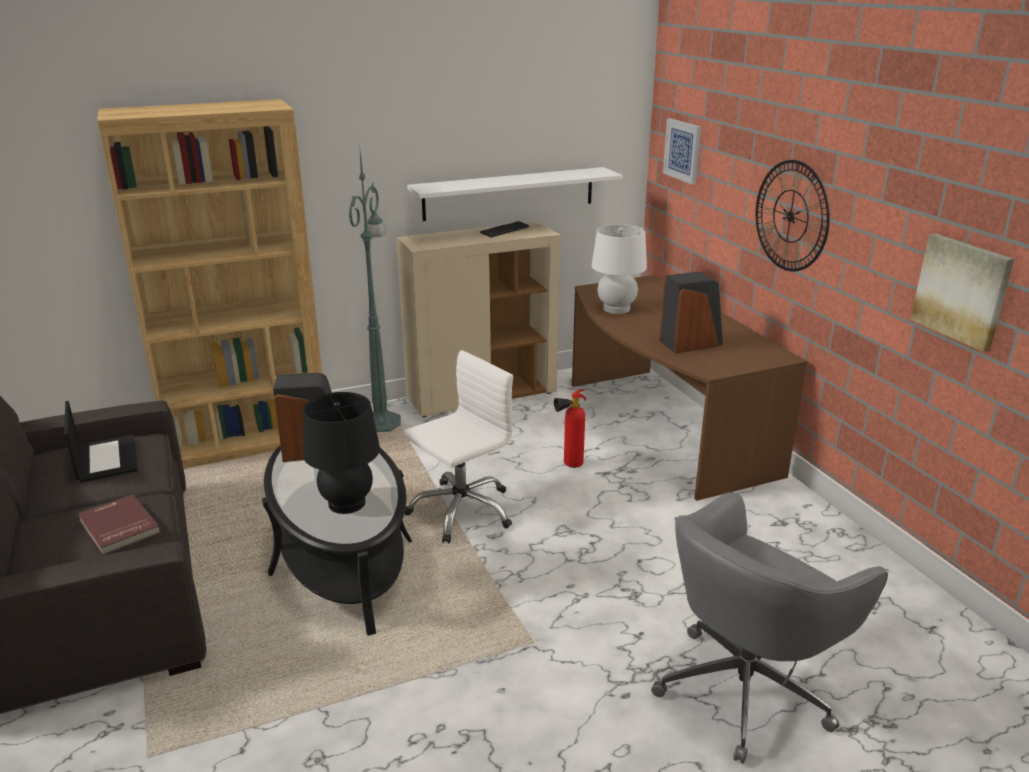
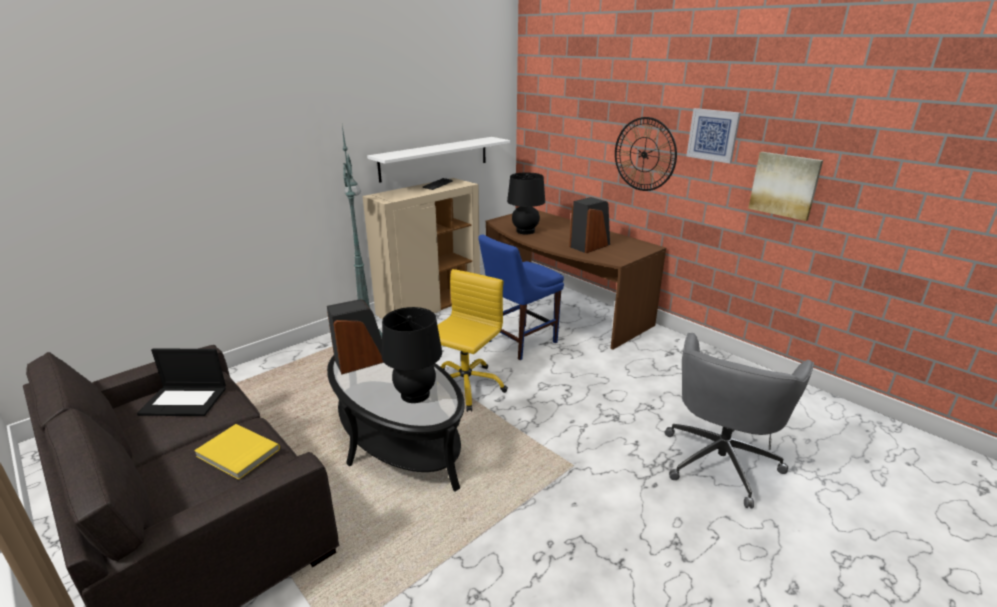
camera: 20 degrees left, 0 degrees up
laptop [64,401,138,483] -> laptop turned 135 degrees clockwise [137,349,226,416]
red book [78,495,161,555] -> yellow book [194,424,280,480]
brown bookcase [97,99,322,468] -> none
white office chair [403,350,513,543] -> yellow office chair [438,269,508,412]
fire extinguisher [554,389,586,468] -> blue chair [478,234,564,360]
white table lamp [591,224,647,314] -> black table lamp [507,172,545,234]
picture [663,118,701,184] -> picture moved to [687,108,741,163]

